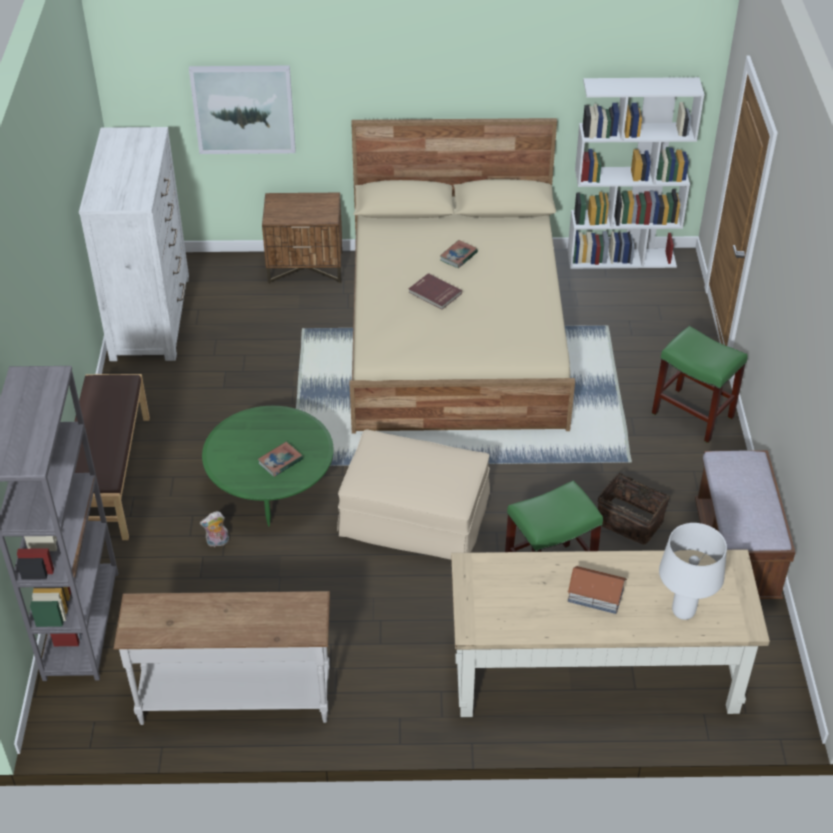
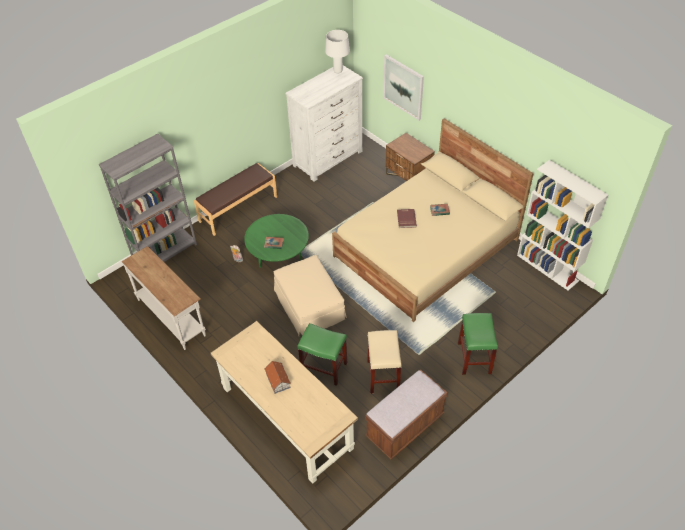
camera: 50 degrees right, 5 degrees up
basket [598,473,670,544] -> beige stool [367,330,402,394]
white table lamp [659,523,727,620] -> white table lamp moved to [325,30,350,73]

